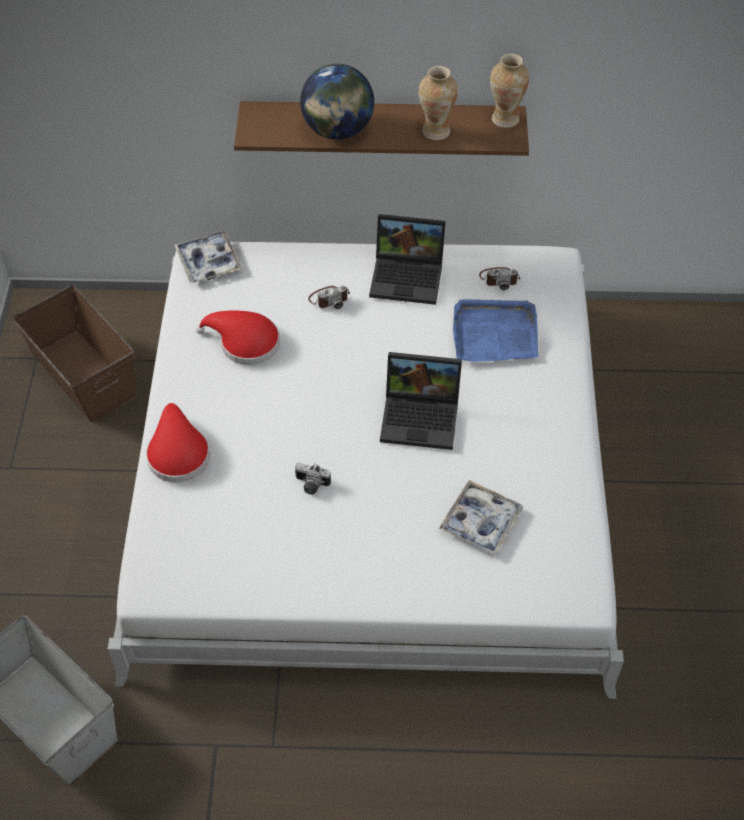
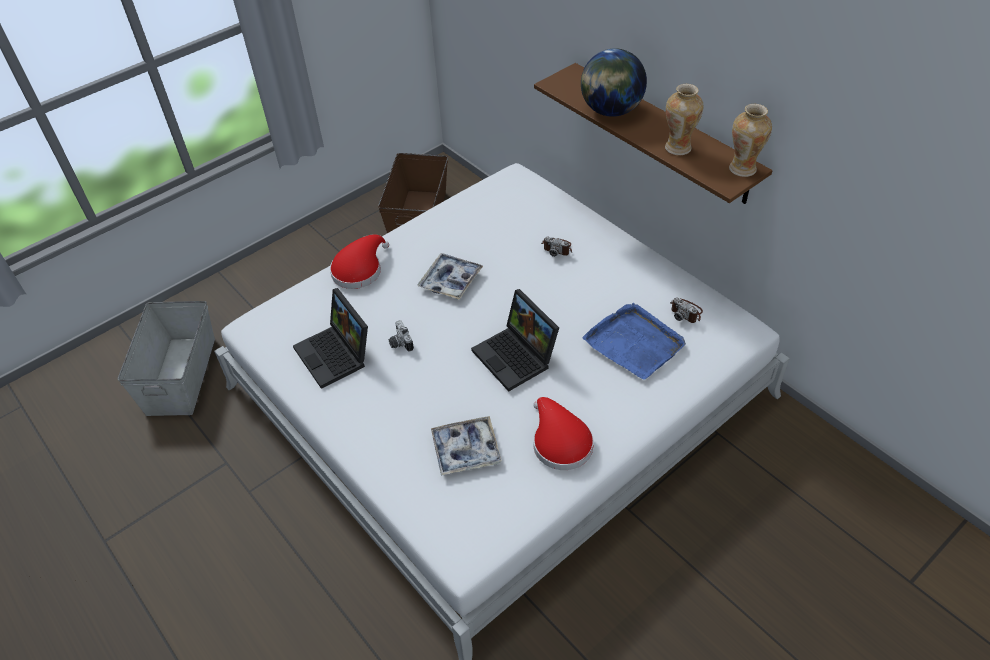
camera: 50 degrees right, 5 degrees down
tray [174,231,242,283] -> tray moved to [418,253,483,300]
red hat [196,311,280,365] -> red hat moved to [533,397,594,470]
laptop [369,214,446,305] -> laptop moved to [293,288,368,389]

